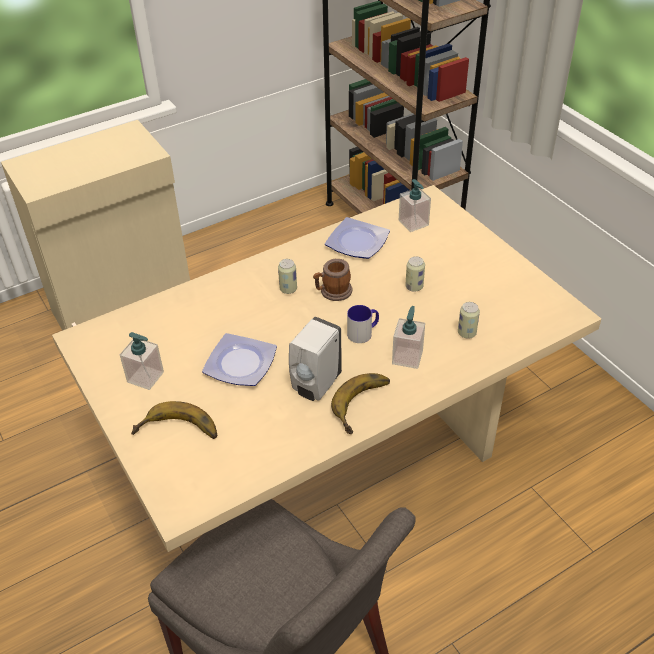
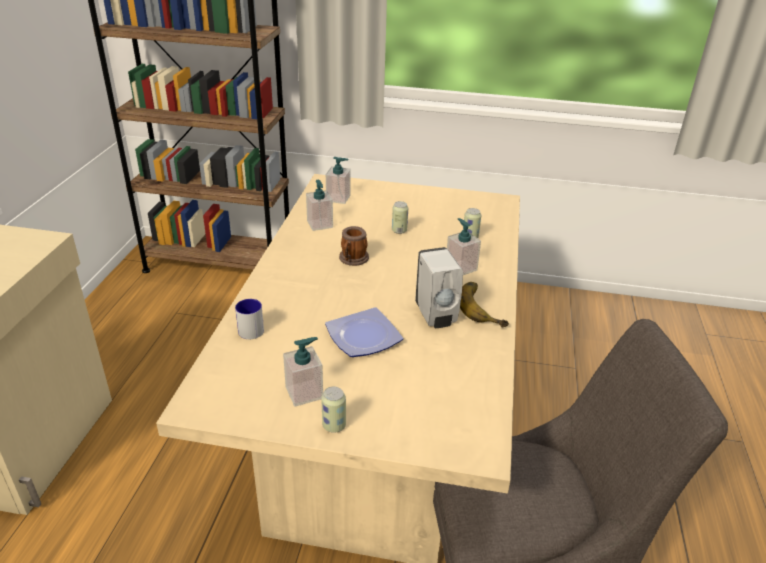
camera: 50 degrees left, 10 degrees down
banana [131,401,217,439] -> none
can [278,259,297,294] -> can moved to [321,387,346,433]
plate [325,217,390,259] -> soap dispenser [306,180,333,231]
mug [347,305,379,343] -> mug moved to [235,299,264,339]

